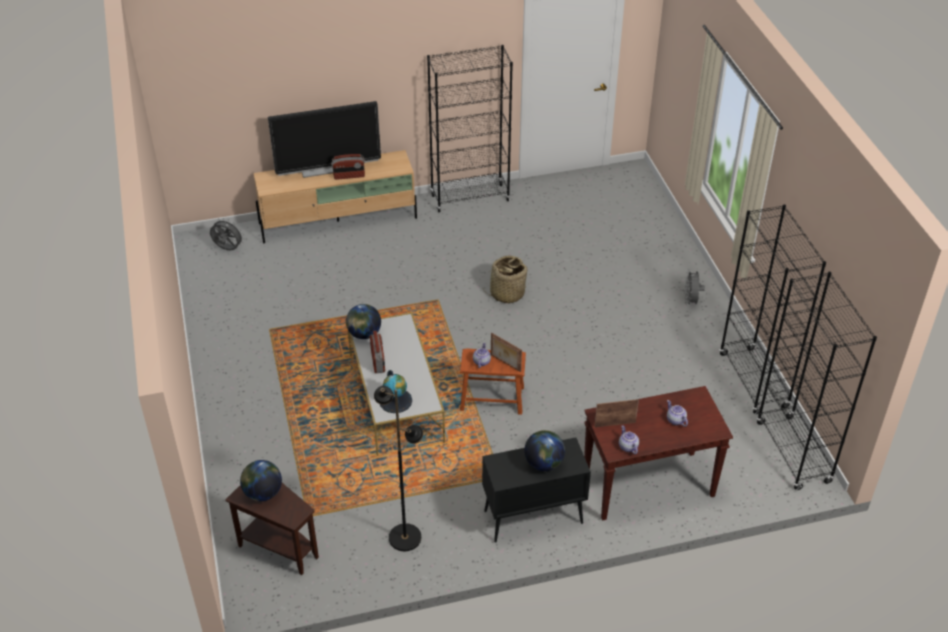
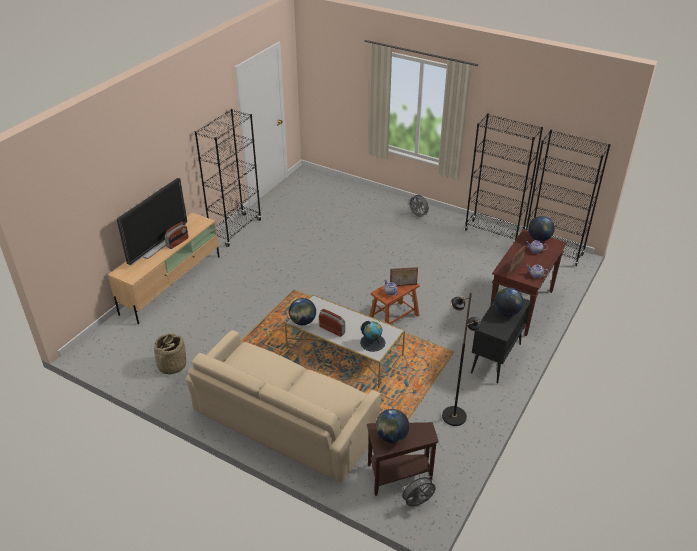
camera: 45 degrees left, 5 degrees down
grey fan [210,218,244,250] -> grey fan moved to [400,474,436,506]
basket [483,256,528,304] -> basket moved to [154,333,186,374]
none -> beige sofa [186,330,381,483]
none -> globe [528,216,555,241]

